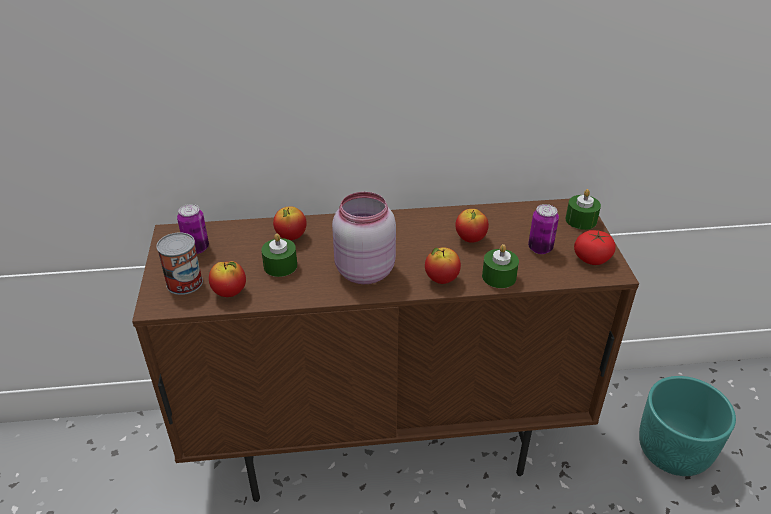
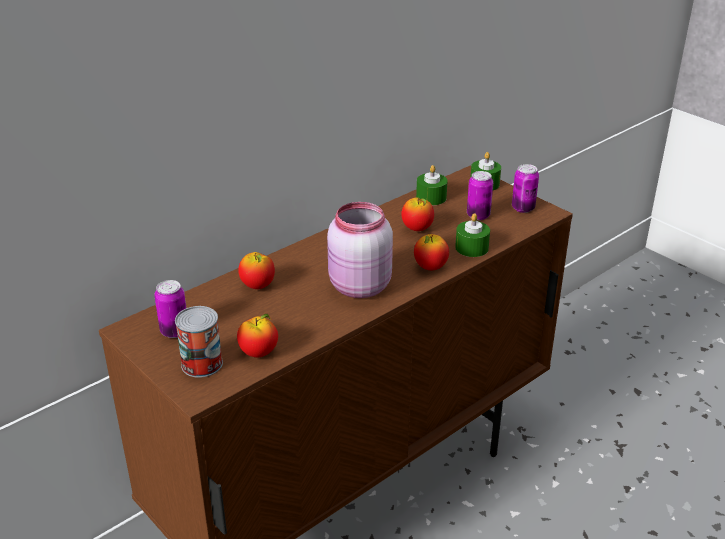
camera: 35 degrees left, 5 degrees down
green candle [261,234,297,277] -> green candle moved to [416,165,447,205]
tomato [574,230,616,265] -> can [512,164,539,213]
turquoise planter [639,376,736,476] -> none

